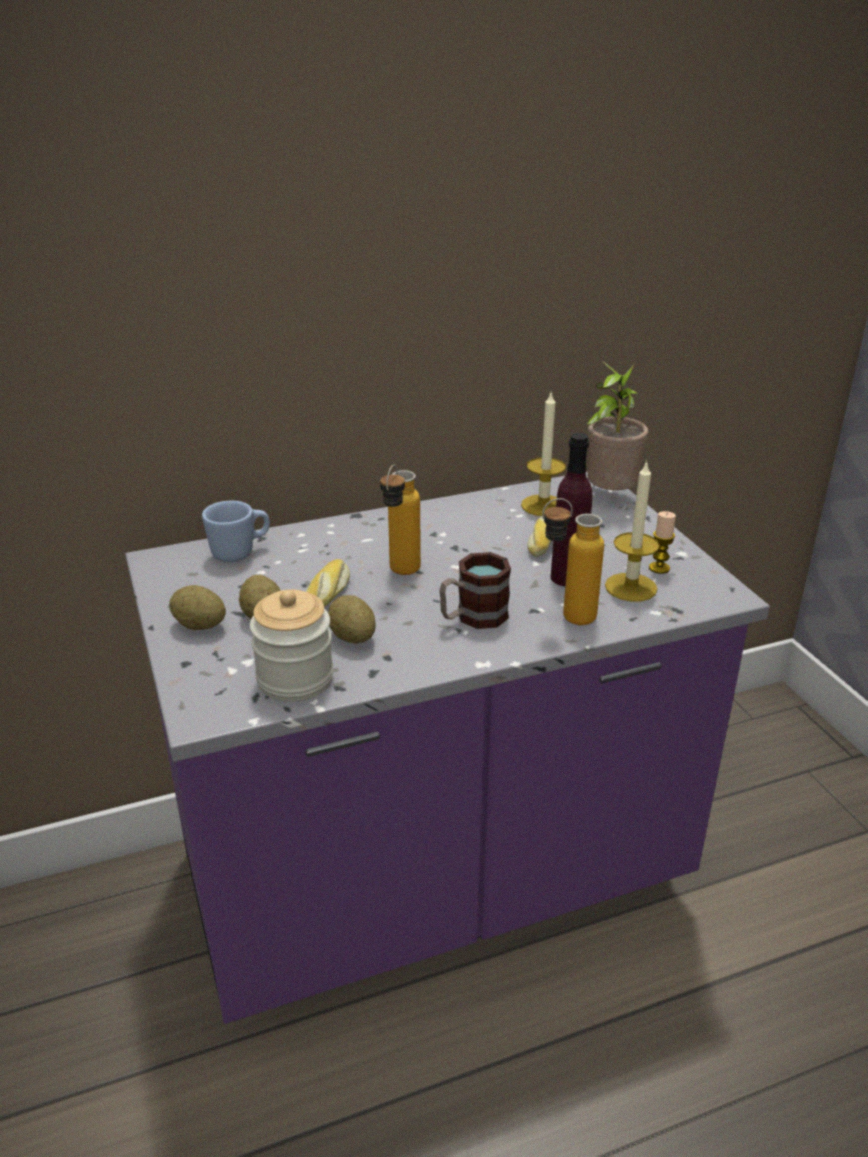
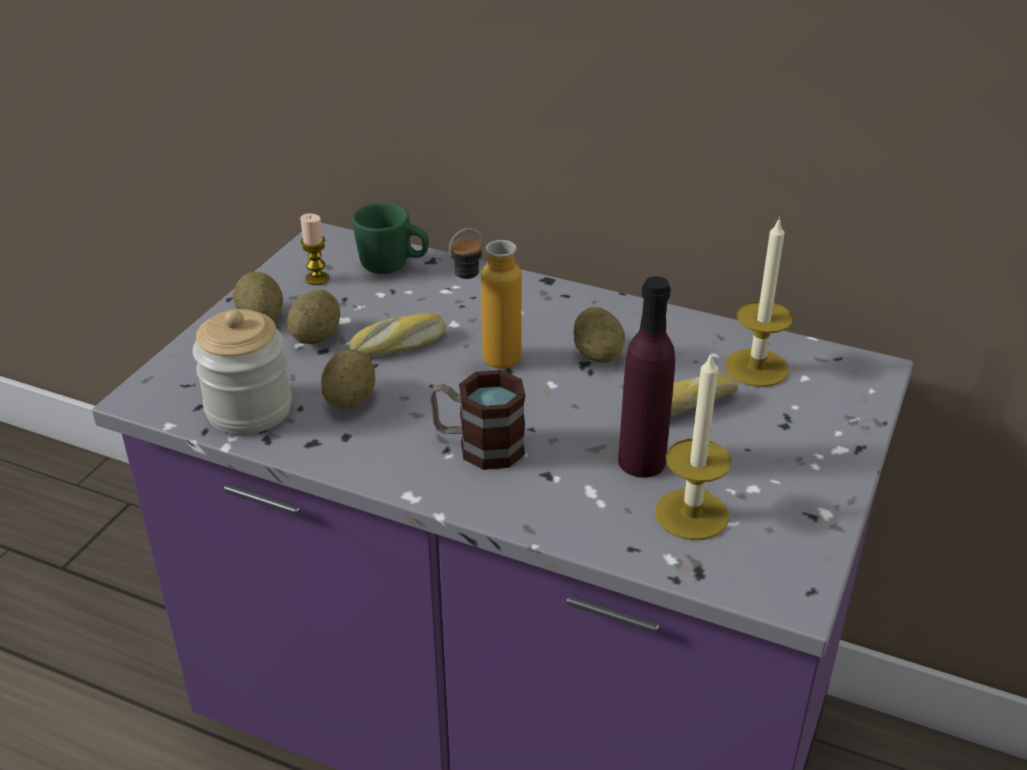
camera: 45 degrees right, 5 degrees up
blue mug [202,501,270,562] -> green mug [352,203,429,274]
bottle [542,498,604,625] -> none
potted plant [587,362,649,490] -> none
candle [649,511,676,574] -> candle moved to [300,213,329,285]
none -> potato [574,307,625,363]

